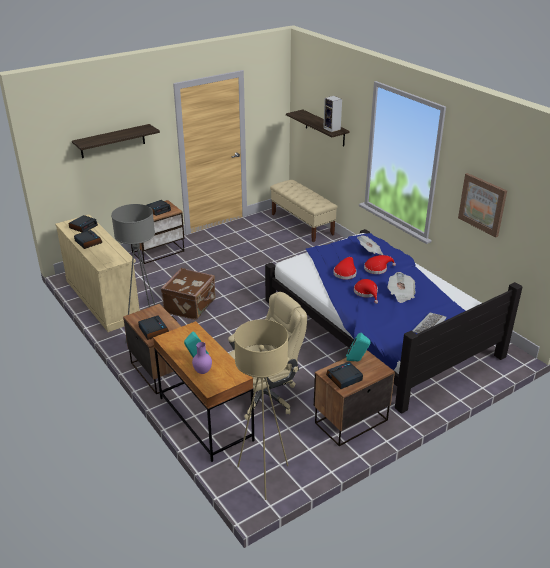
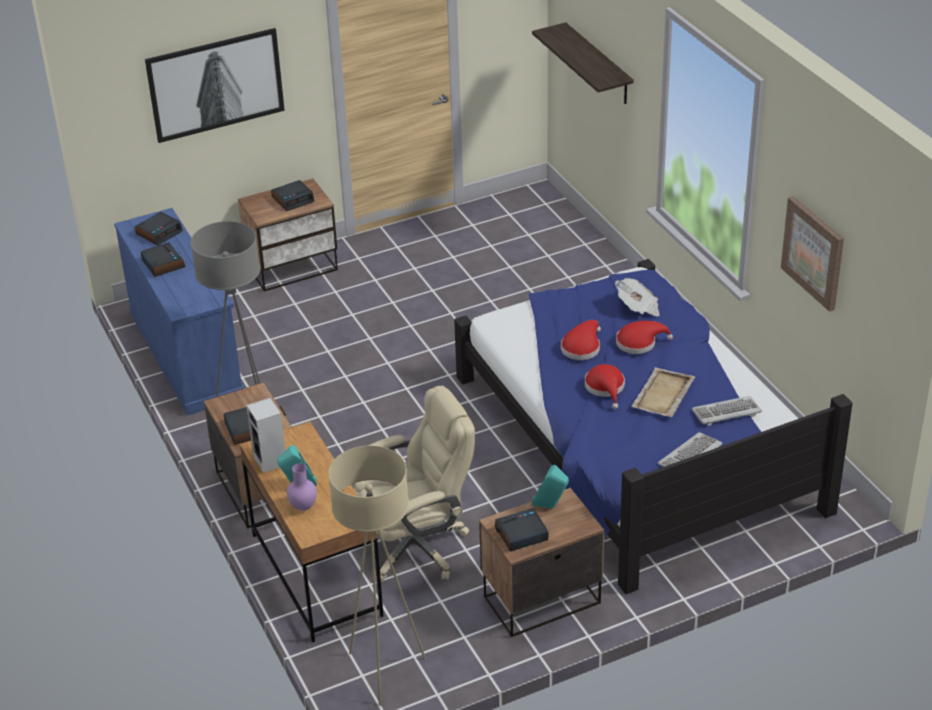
camera: 10 degrees right, 5 degrees up
beige dresser [55,214,140,332] -> blue dresser [114,208,245,416]
shelf [72,124,160,158] -> picture [145,28,285,143]
brown suitcase [161,268,216,320] -> none
beige bench [270,180,338,242] -> none
speaker [323,96,342,132] -> speaker moved to [246,398,285,473]
newspaper [388,272,415,303] -> beige tray [631,367,695,417]
none -> keyboard [692,396,762,426]

